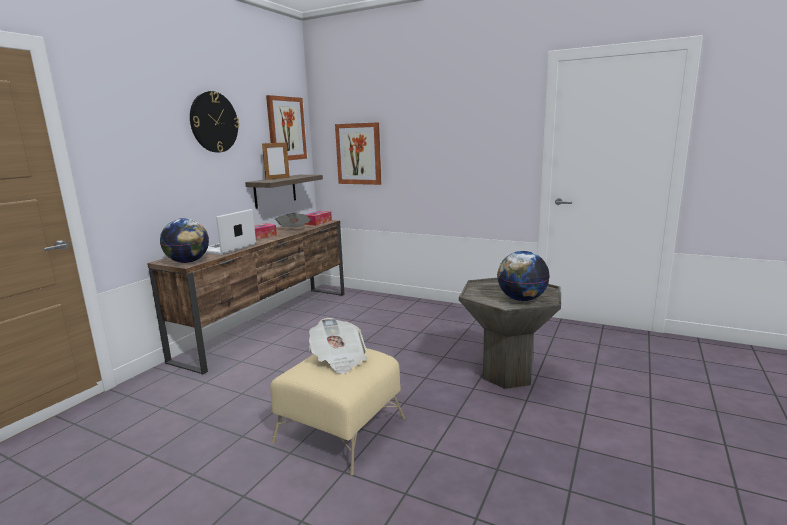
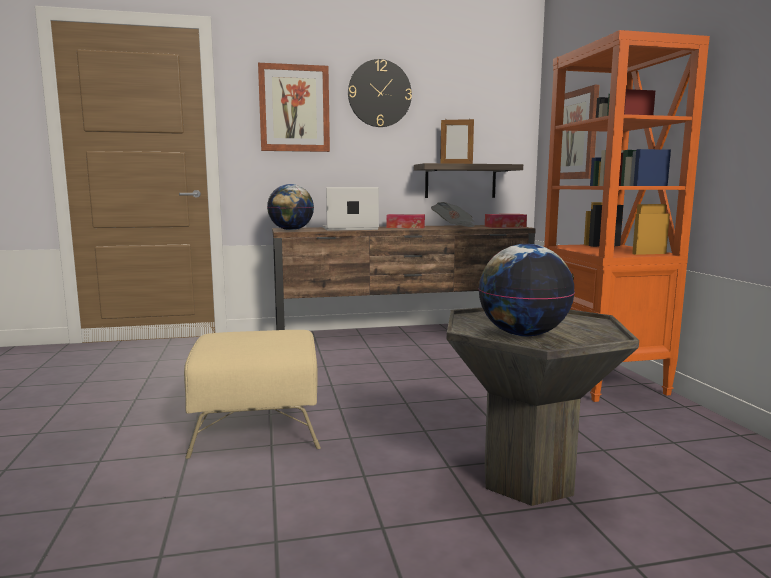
camera: 50 degrees right, 5 degrees down
picture [266,95,307,160] -> picture moved to [258,63,330,152]
newspaper [309,318,367,374] -> none
none -> orange bookcase [543,30,710,402]

